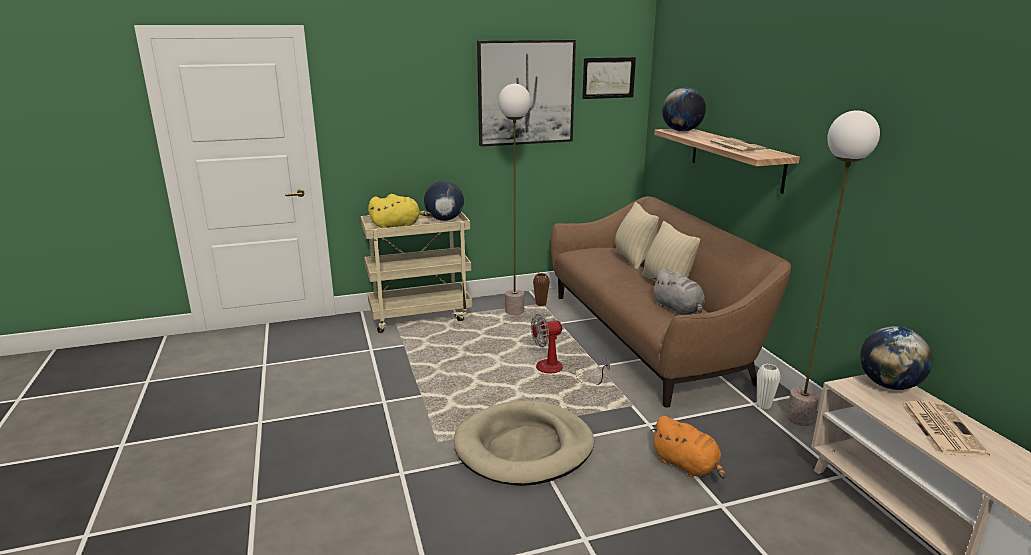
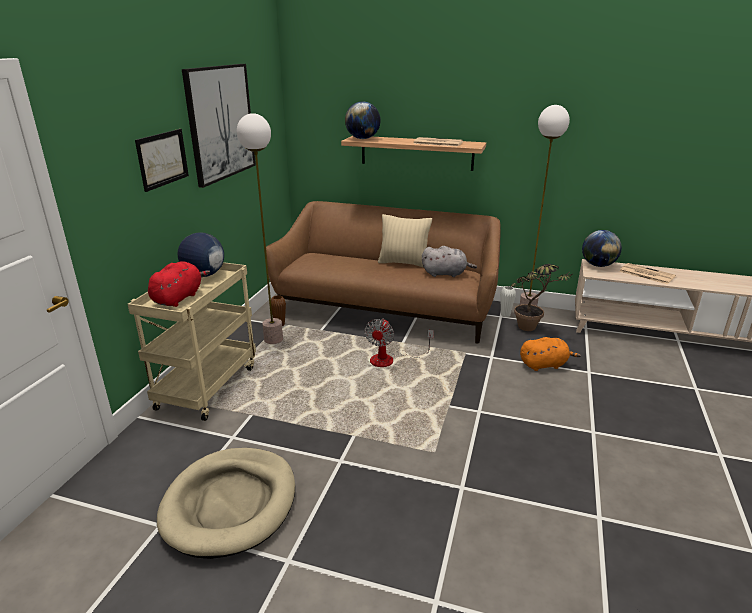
camera: 55 degrees left, 5 degrees up
yellow plush toy [368,194,431,228] -> red plush toy [148,261,210,307]
beige dog bed [454,400,594,486] -> beige dog bed moved to [157,448,295,559]
picture [582,57,636,99] -> picture moved to [135,129,189,192]
beige pillow [615,202,659,270] -> none
none -> potted plant [511,264,573,331]

